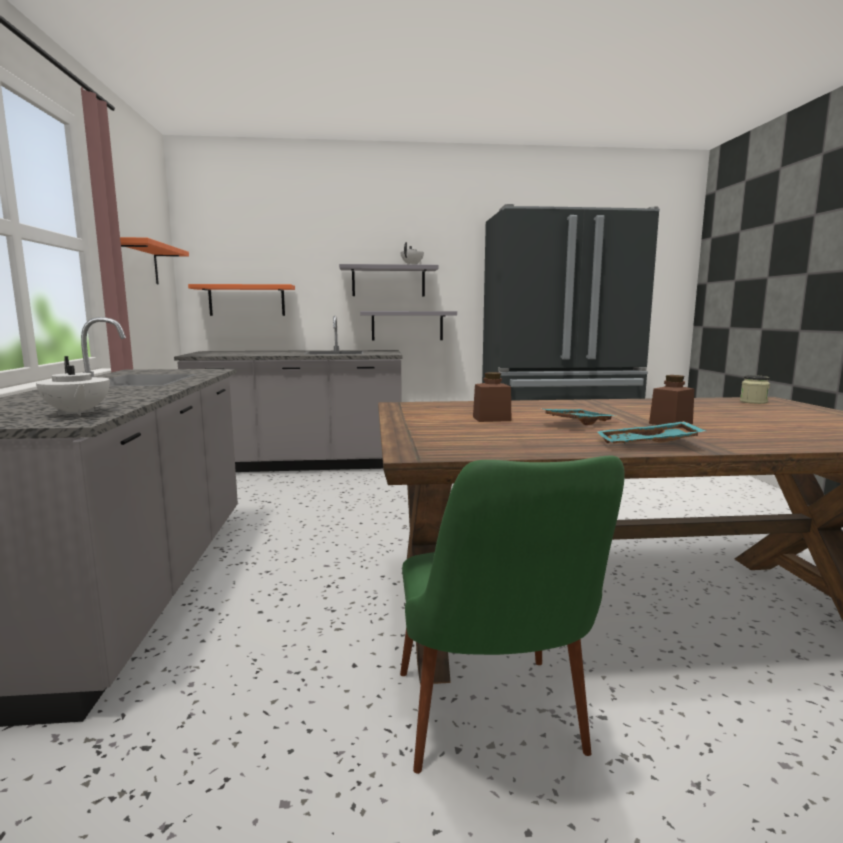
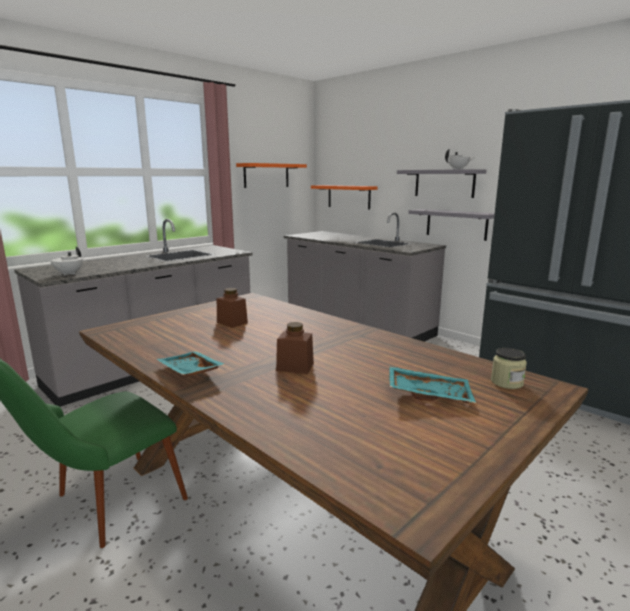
camera: 50 degrees right, 5 degrees up
turquoise tray [538,408,616,425] -> turquoise tray moved to [389,366,476,404]

